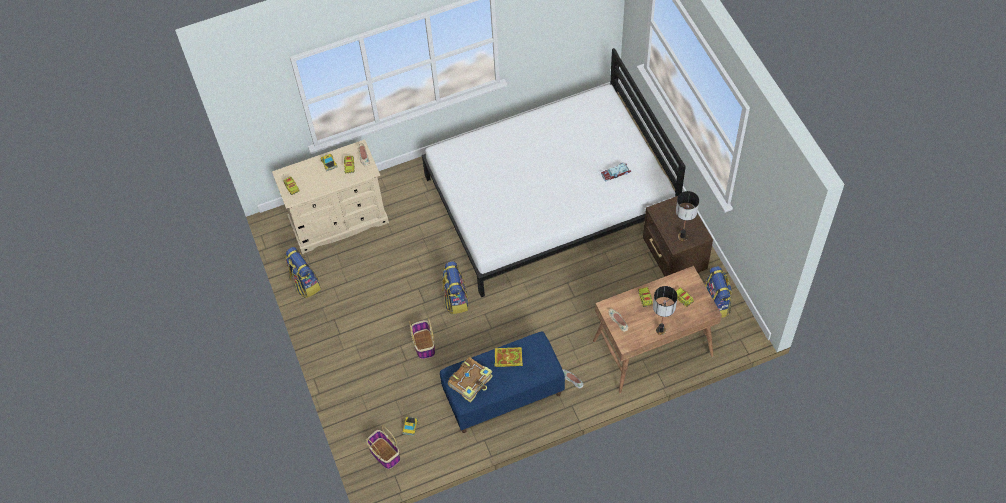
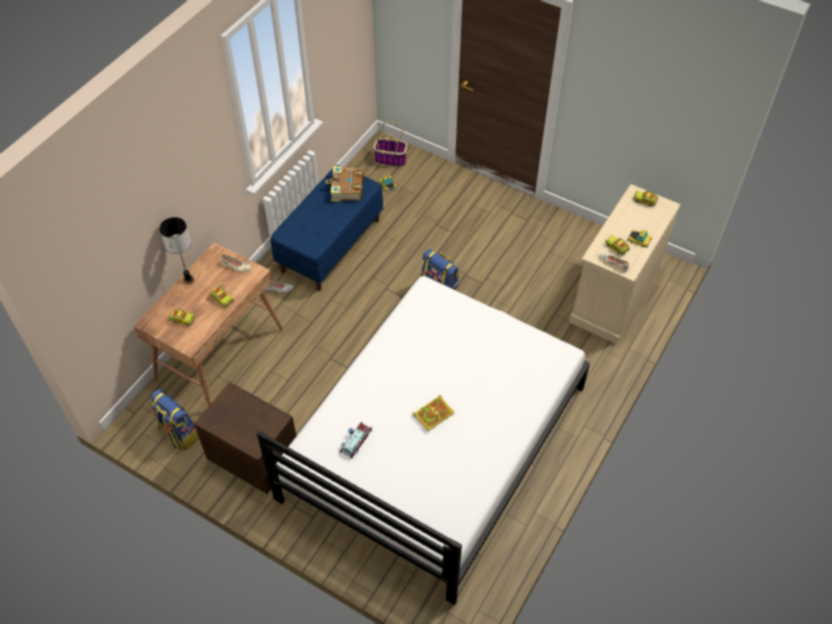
camera: 140 degrees right, 5 degrees down
backpack [285,247,321,298] -> none
basket [409,317,435,359] -> none
book [494,347,523,367] -> book moved to [412,395,454,431]
table lamp [676,191,699,241] -> none

